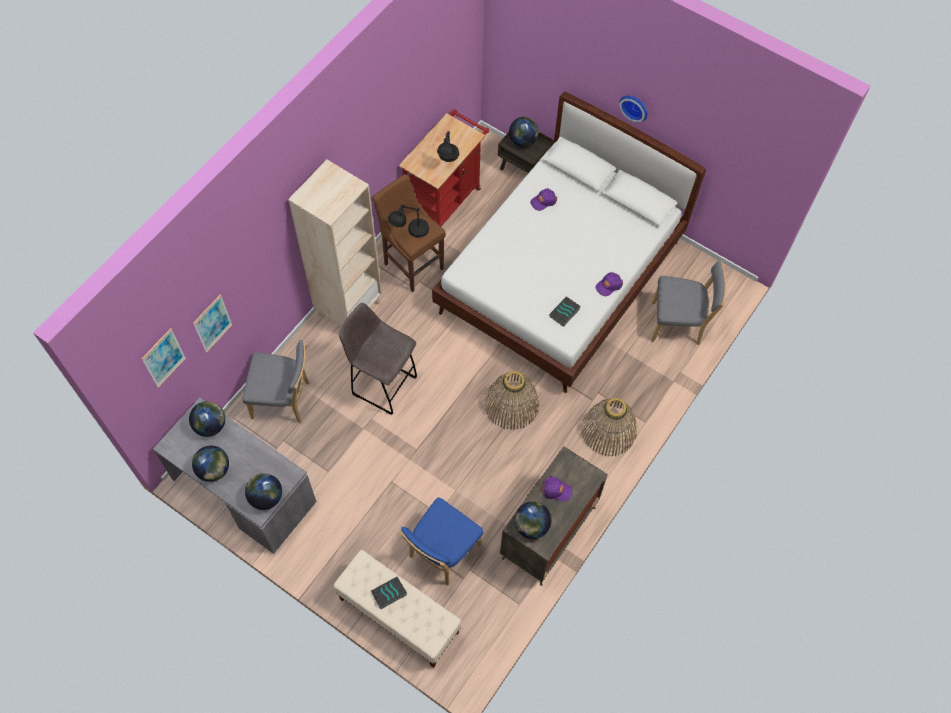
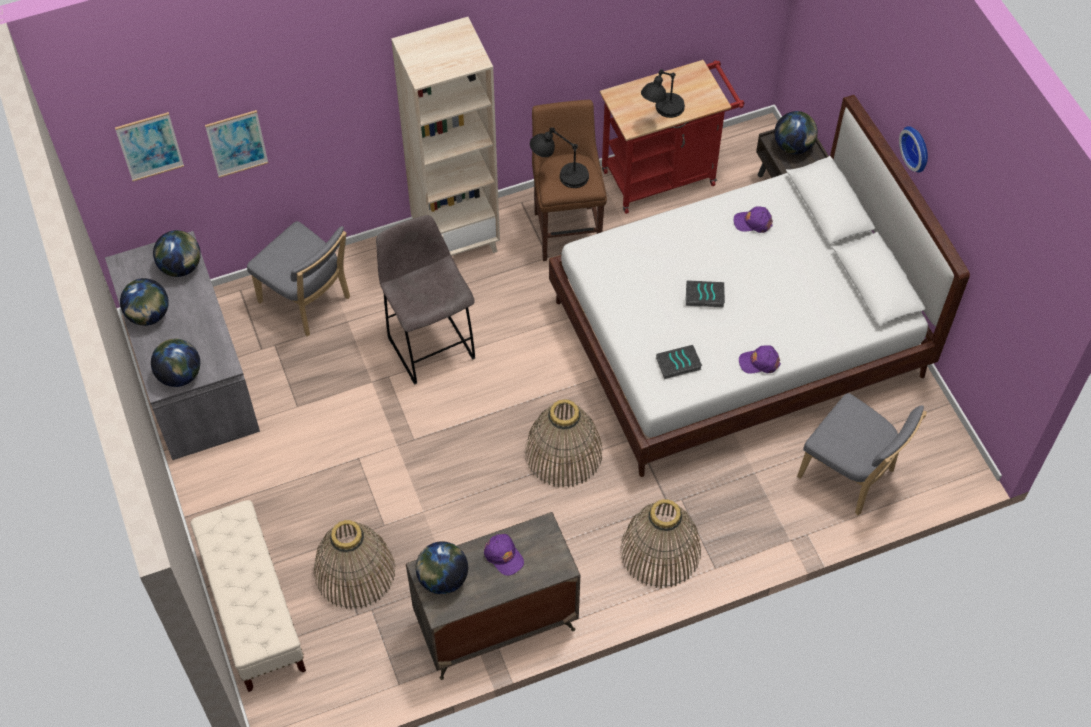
camera: 35 degrees right, 5 degrees down
book [371,577,407,609] -> book moved to [685,280,725,308]
blue chair [400,497,484,585] -> basket [314,520,395,610]

